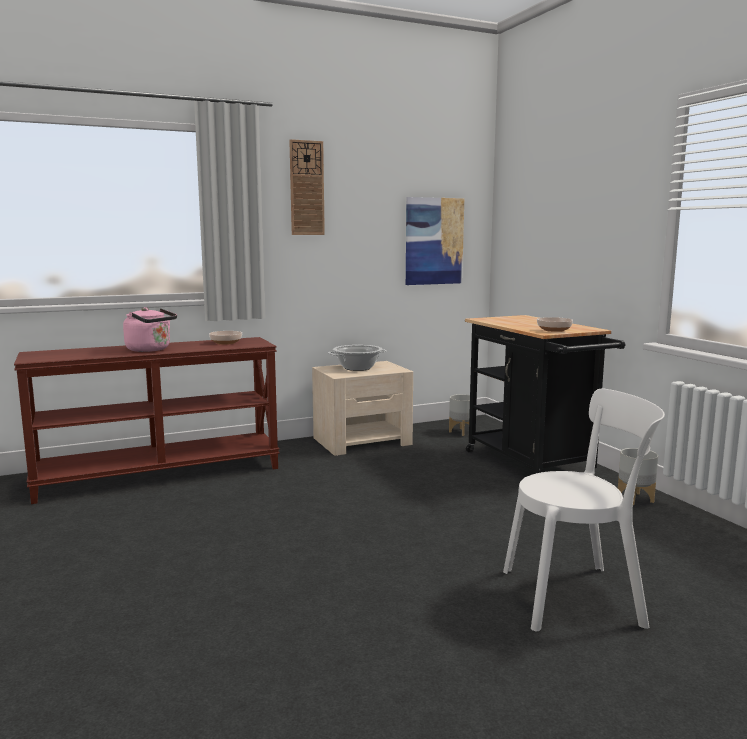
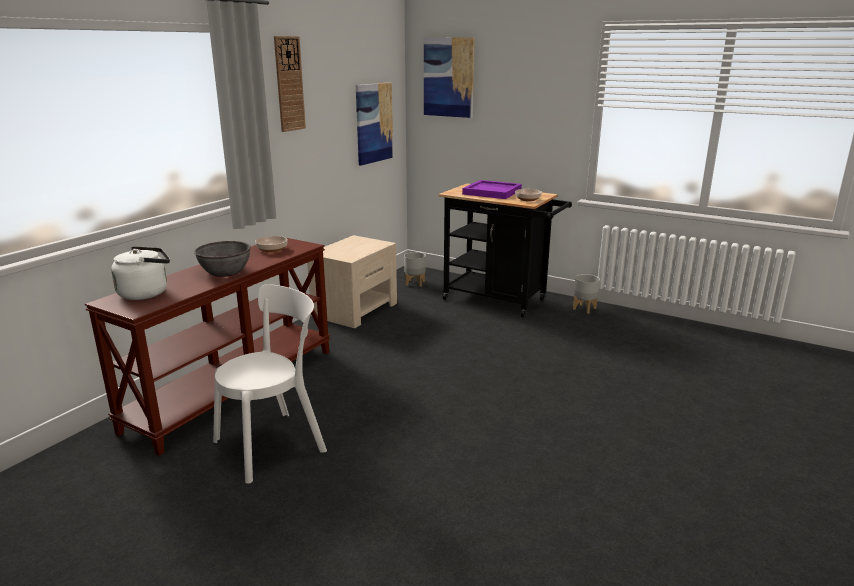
camera: 35 degrees left, 10 degrees up
pink kettle [123,307,177,352] -> grey bowl [194,241,251,277]
cooking pot [328,345,387,371] -> none
white chair [503,389,665,631] -> white chair moved to [213,284,327,484]
none -> white kettle [111,246,170,300]
none -> picture [424,37,475,118]
none -> purple tray [462,180,522,199]

